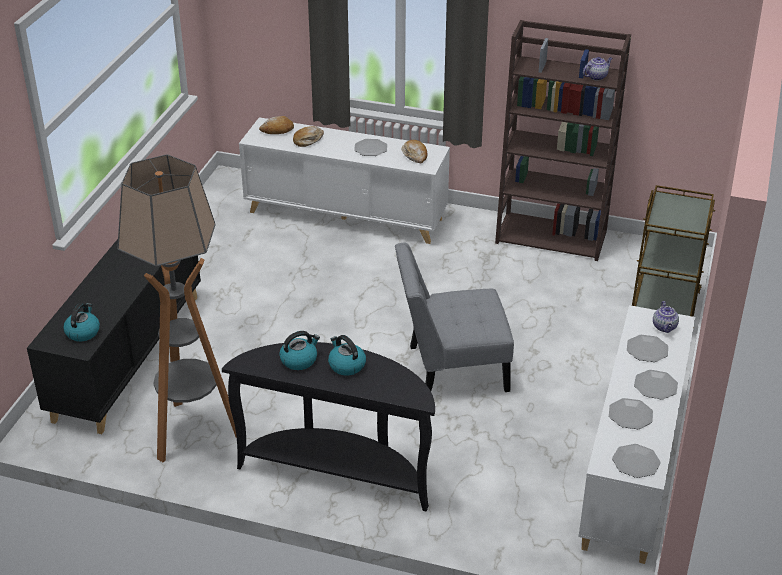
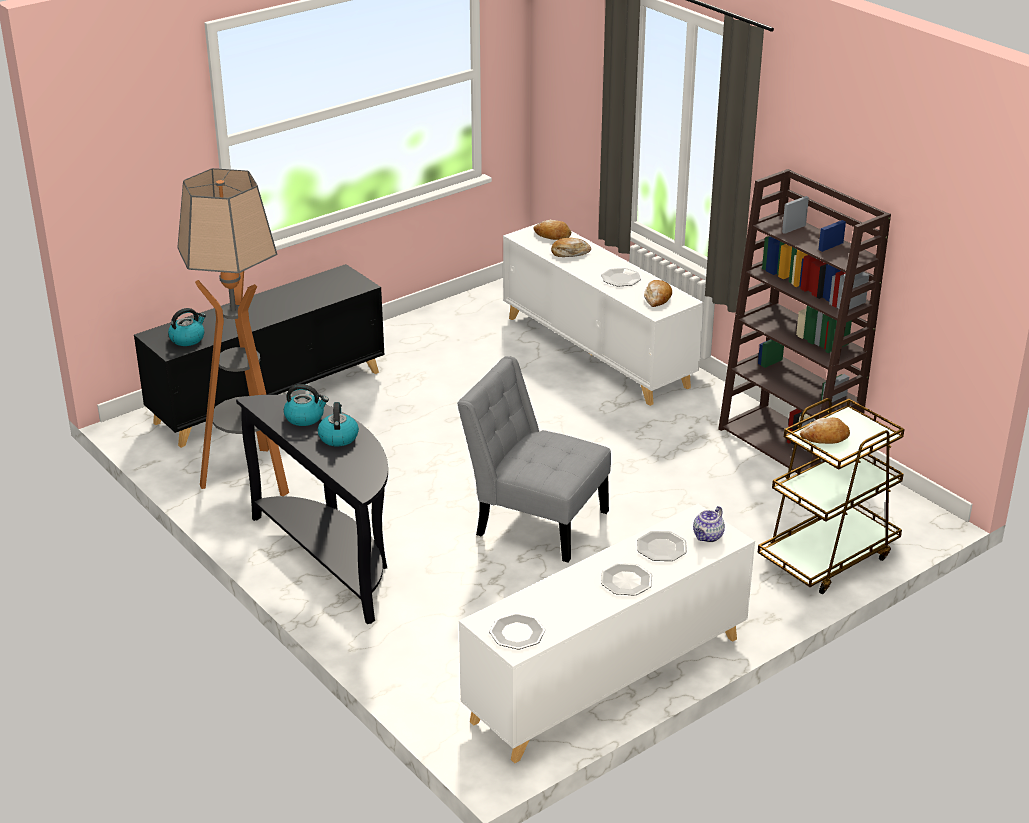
camera: 35 degrees right, 5 degrees down
teapot [583,57,612,81] -> none
plate [609,398,653,429] -> none
none -> bread [800,417,850,444]

